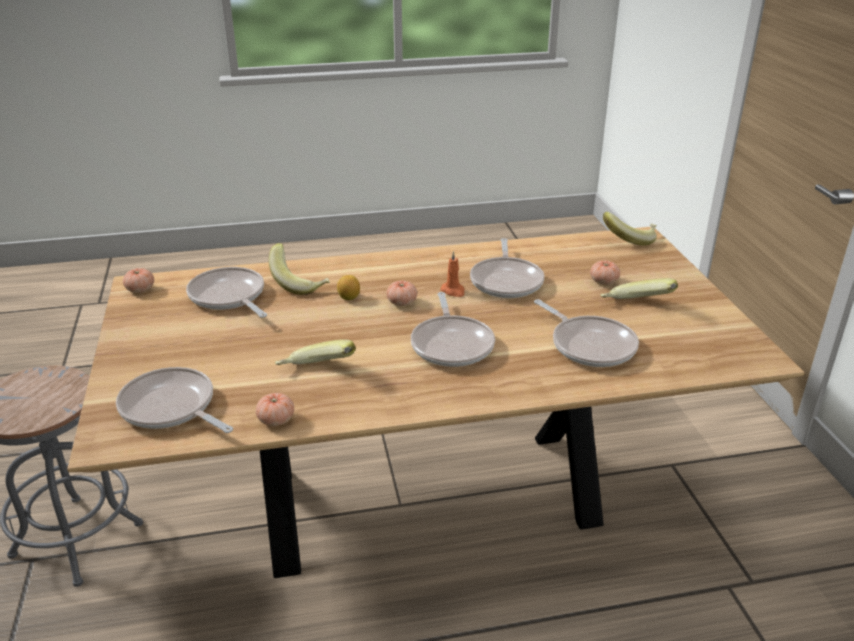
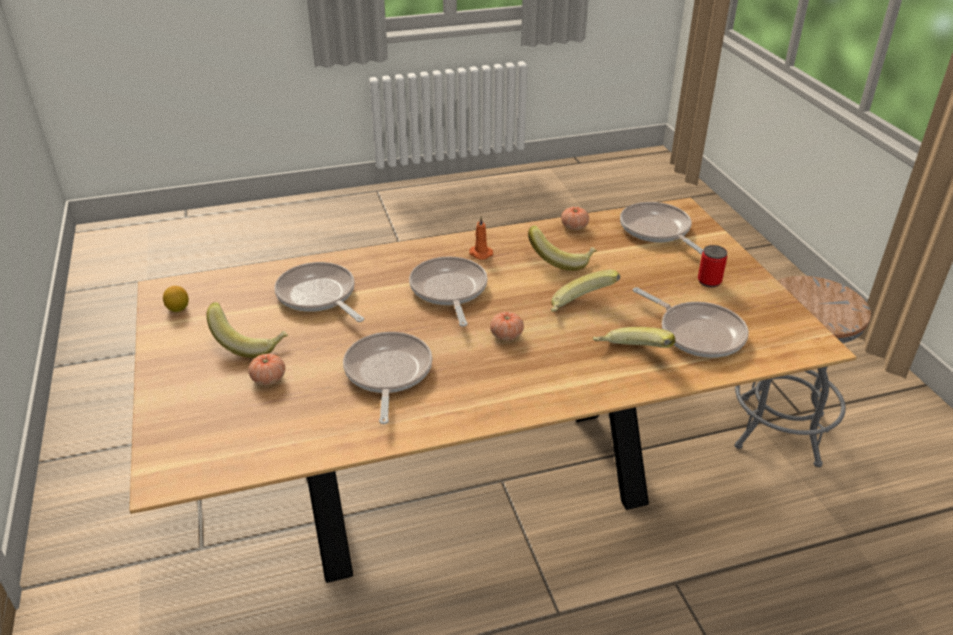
camera: 175 degrees right, 5 degrees up
frying pan [116,367,233,433] -> frying pan turned 150 degrees counterclockwise [620,202,704,254]
tomato [123,268,154,293] -> none
lemon [337,275,360,300] -> lemon moved to [163,286,189,312]
orange candle [440,251,465,297] -> orange candle moved to [469,216,493,260]
banana [603,212,657,246] -> banana moved to [551,270,620,312]
none -> can [698,245,727,287]

